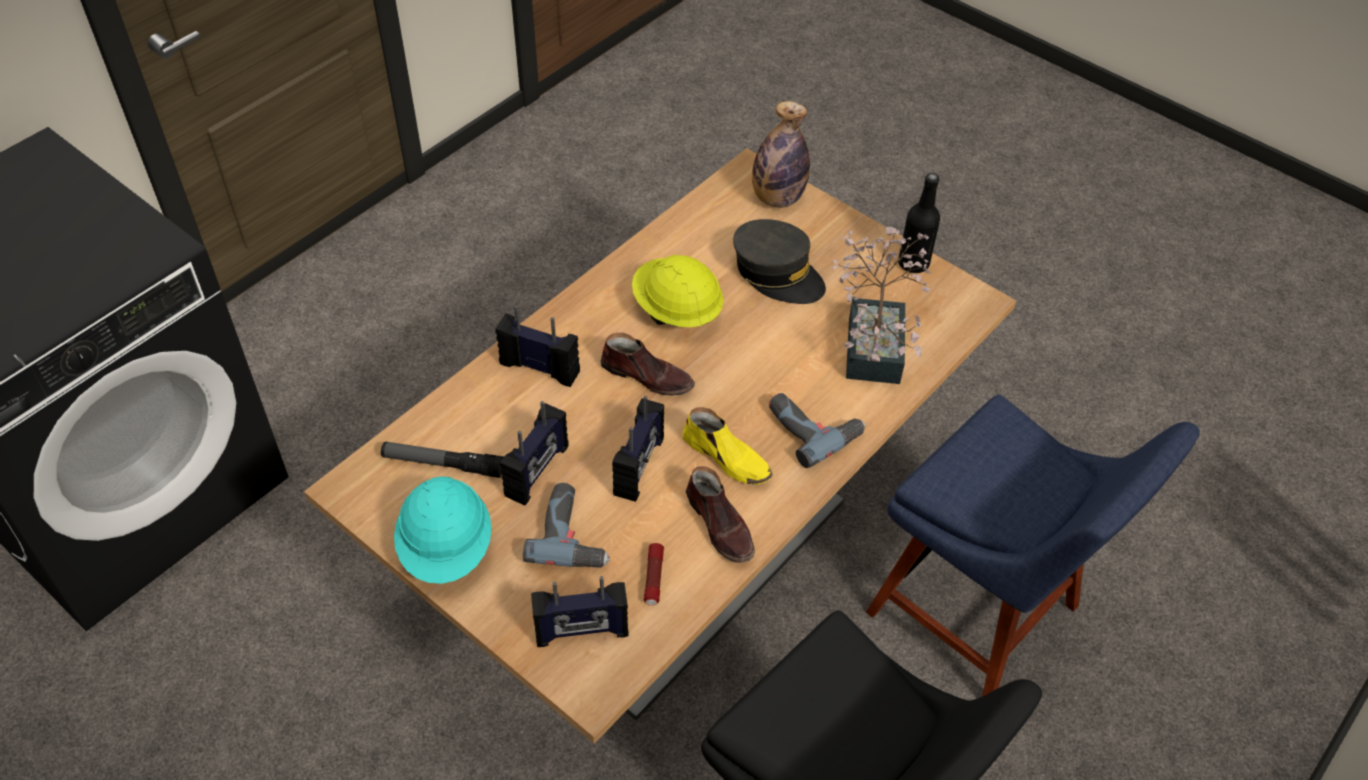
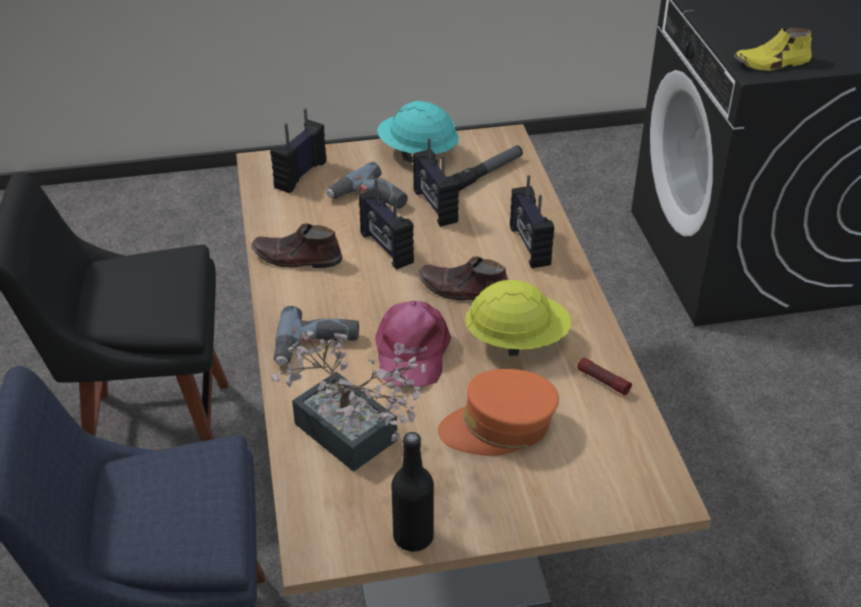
camera: 130 degrees right, 10 degrees down
radio [495,306,580,387] -> radio turned 105 degrees clockwise [510,175,554,268]
brown shoe [600,333,695,396] -> brown shoe turned 45 degrees clockwise [418,256,508,301]
flashlight [644,543,664,605] -> flashlight moved to [577,358,632,395]
yellow shoe [682,407,773,485] -> yellow shoe moved to [734,28,812,71]
grey cap [733,219,826,304] -> orange cap [438,369,559,456]
bottle [752,101,810,208] -> none
none -> pink cap [375,301,451,386]

